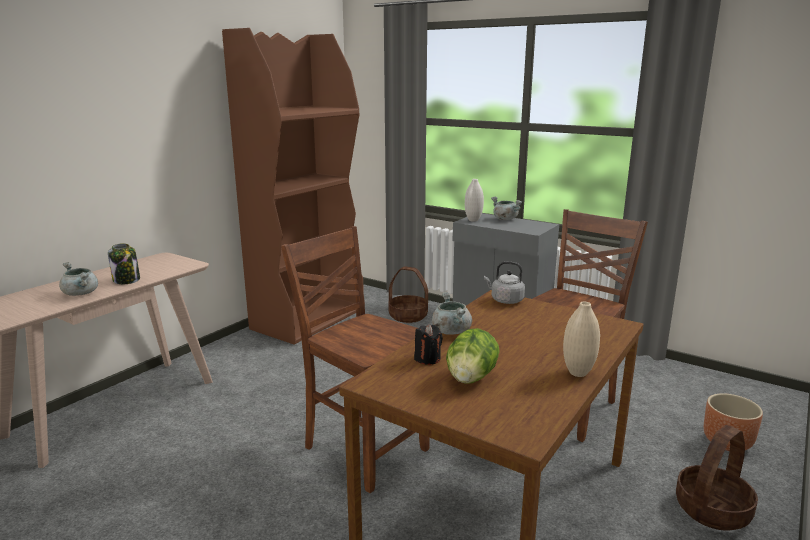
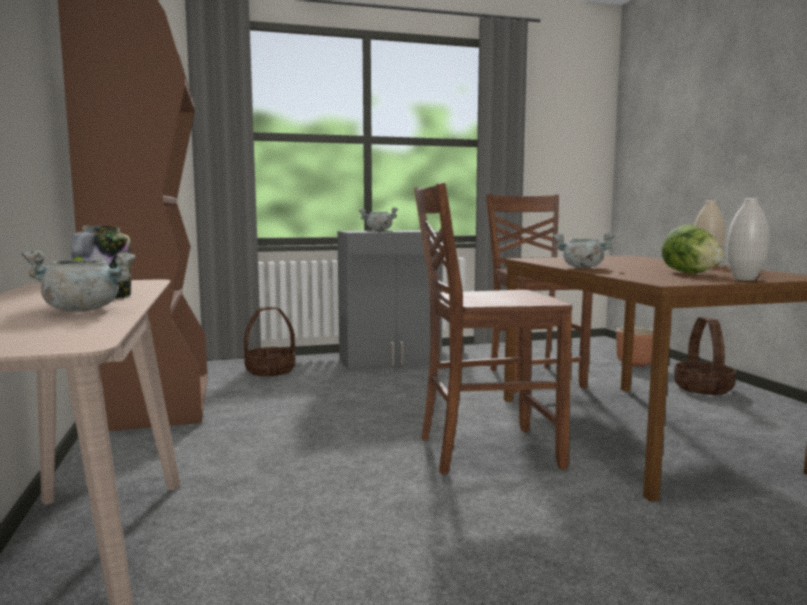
camera: 50 degrees left, 10 degrees down
black candle [414,325,443,365] -> none
white vase [465,179,484,222] -> white vase moved to [727,198,769,281]
grey kettle [484,262,525,304] -> none

